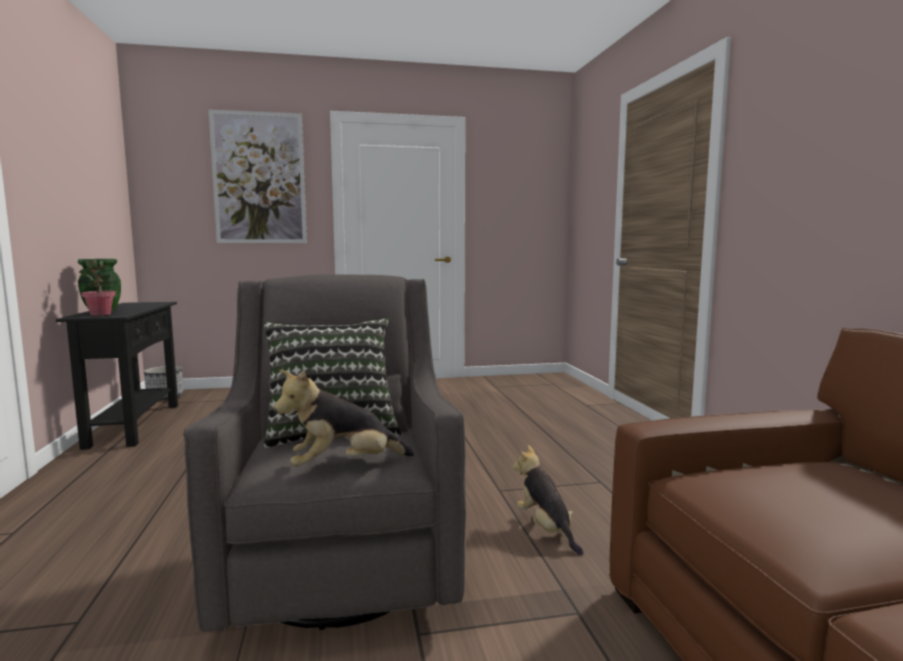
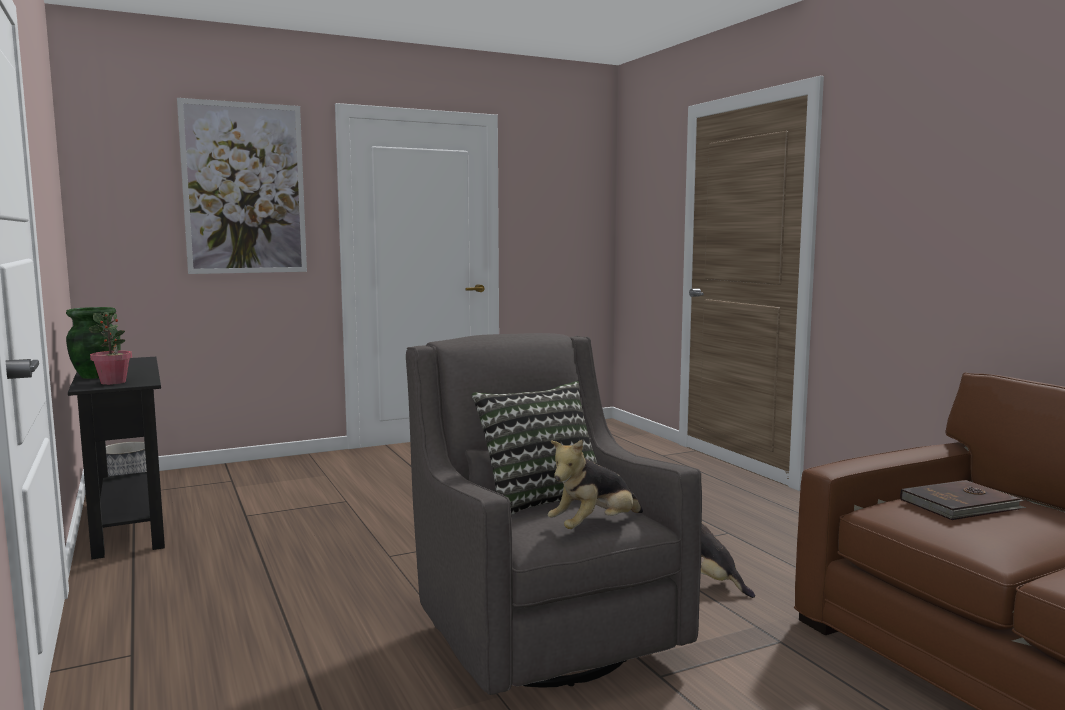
camera: 15 degrees left, 0 degrees up
none -> brown book [900,480,1026,520]

